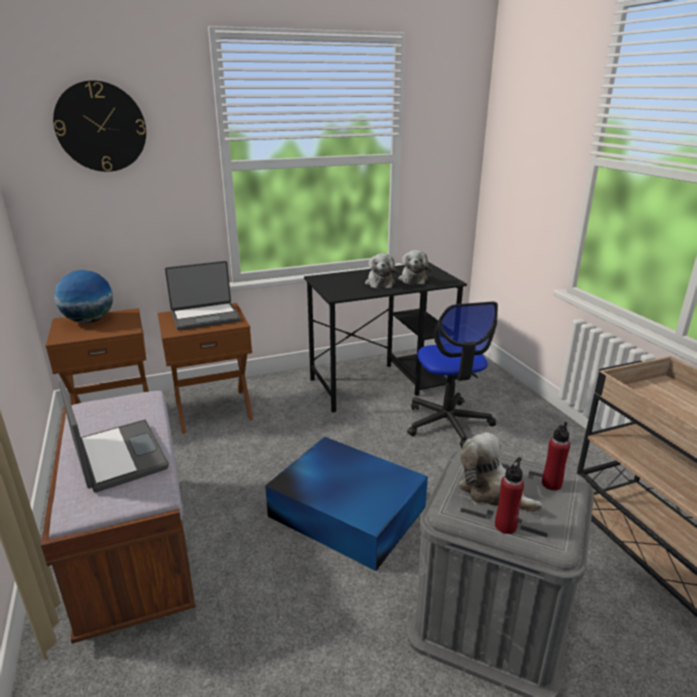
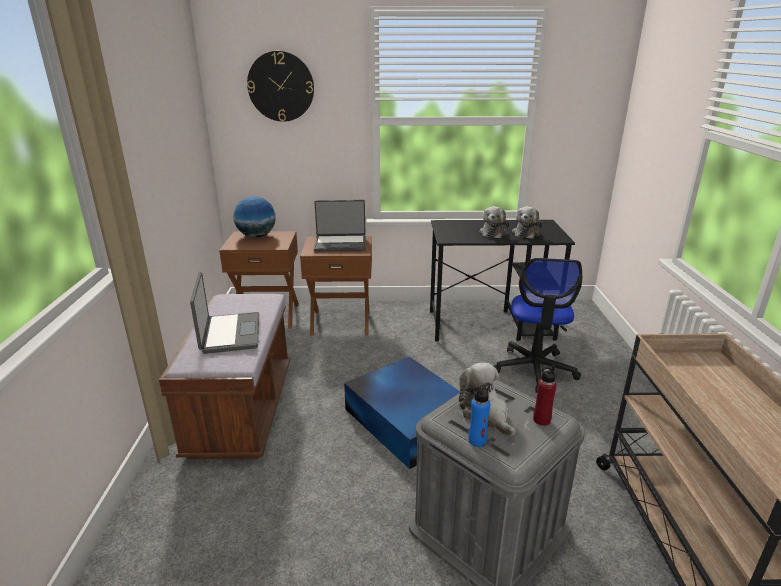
camera: 20 degrees right, 0 degrees up
red bottle [495,457,524,534] -> blue bottle [469,383,491,447]

